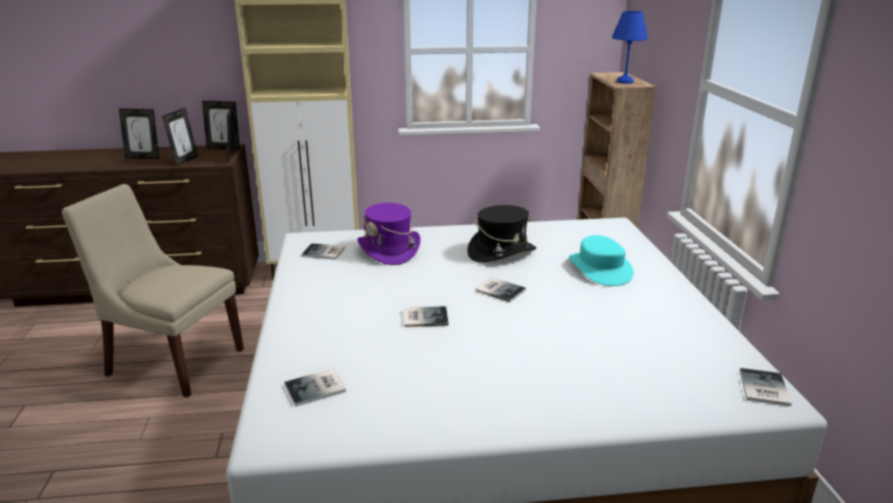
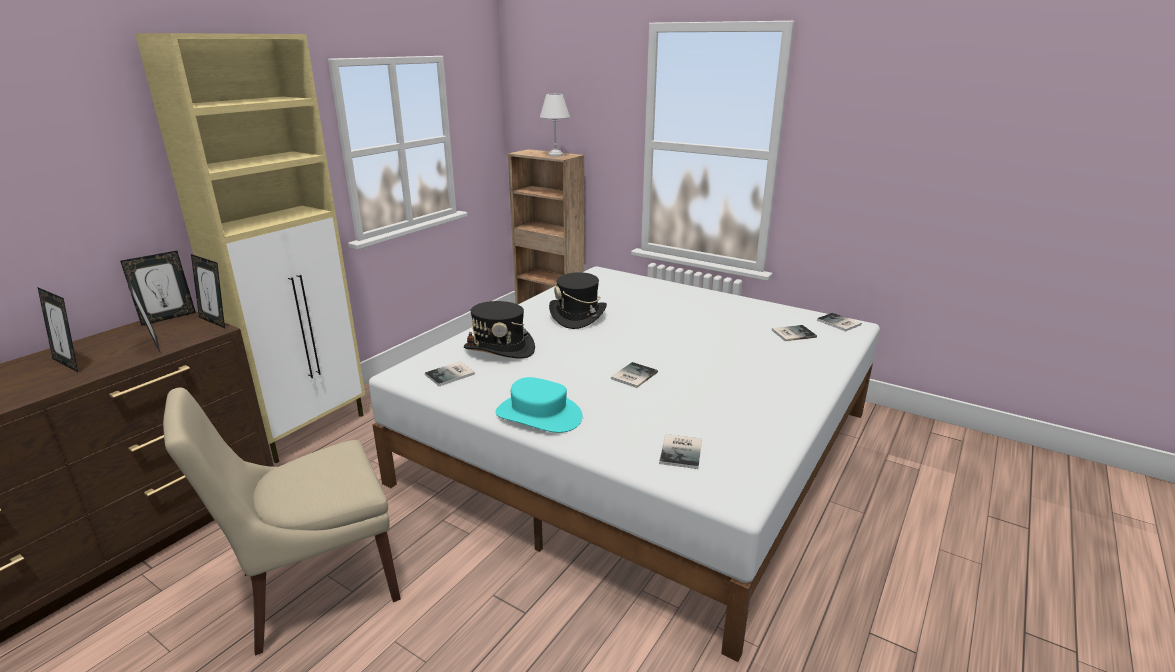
camera: 50 degrees left, 0 degrees up
picture frame [119,108,159,159] -> picture frame turned 75 degrees clockwise [37,287,78,372]
purple hat [357,203,420,265] -> black hat [464,301,535,359]
book [476,277,526,302] -> book moved to [772,325,817,341]
turquoise hat [569,235,634,286] -> turquoise hat moved to [496,377,583,433]
blue table lamp [612,11,648,84] -> white table lamp [540,94,570,157]

